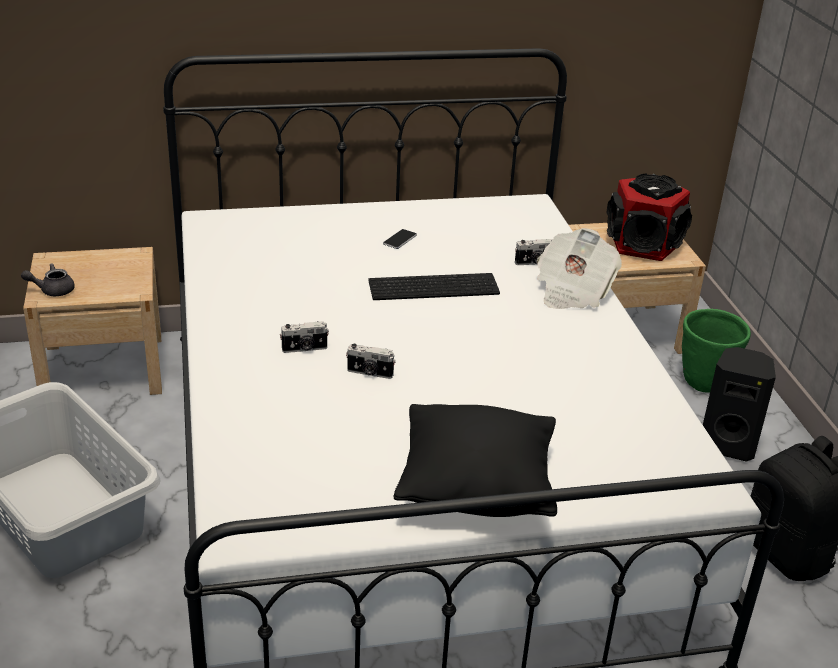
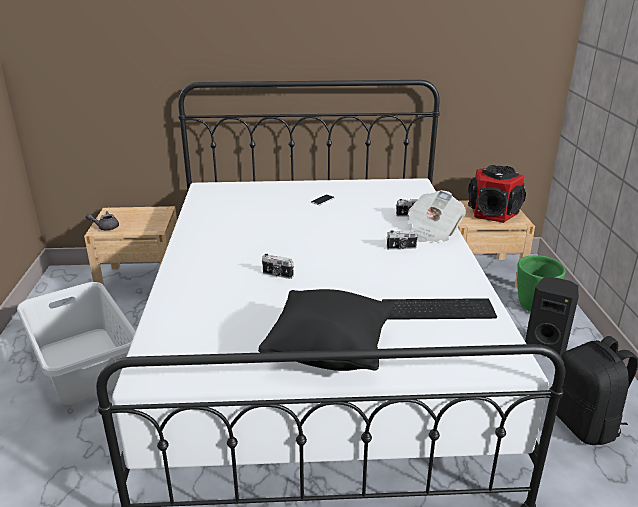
camera: 10 degrees right, 5 degrees down
camera [280,321,329,353] -> camera moved to [386,230,418,250]
keyboard [368,273,500,300] -> keyboard moved to [382,298,497,320]

